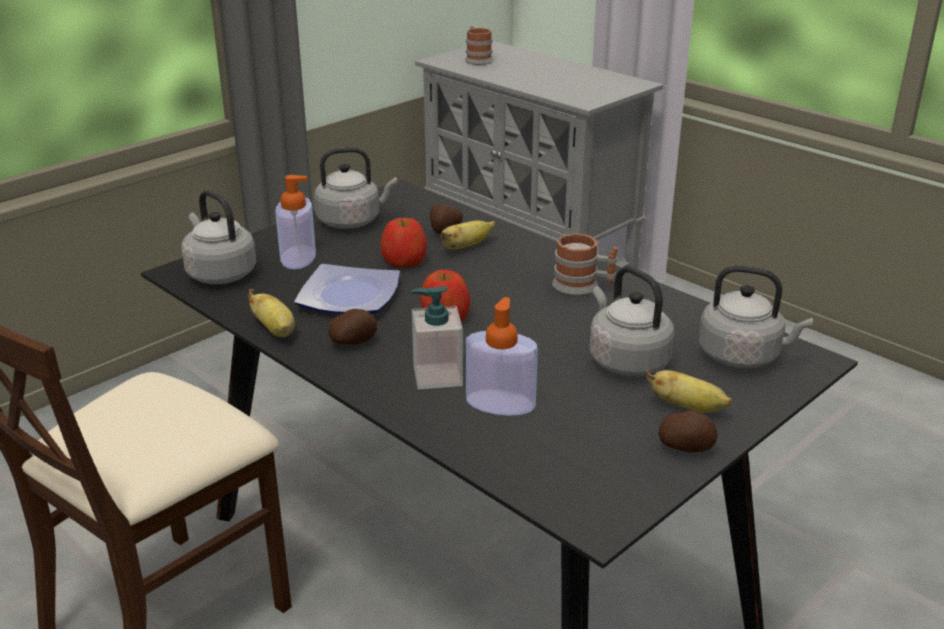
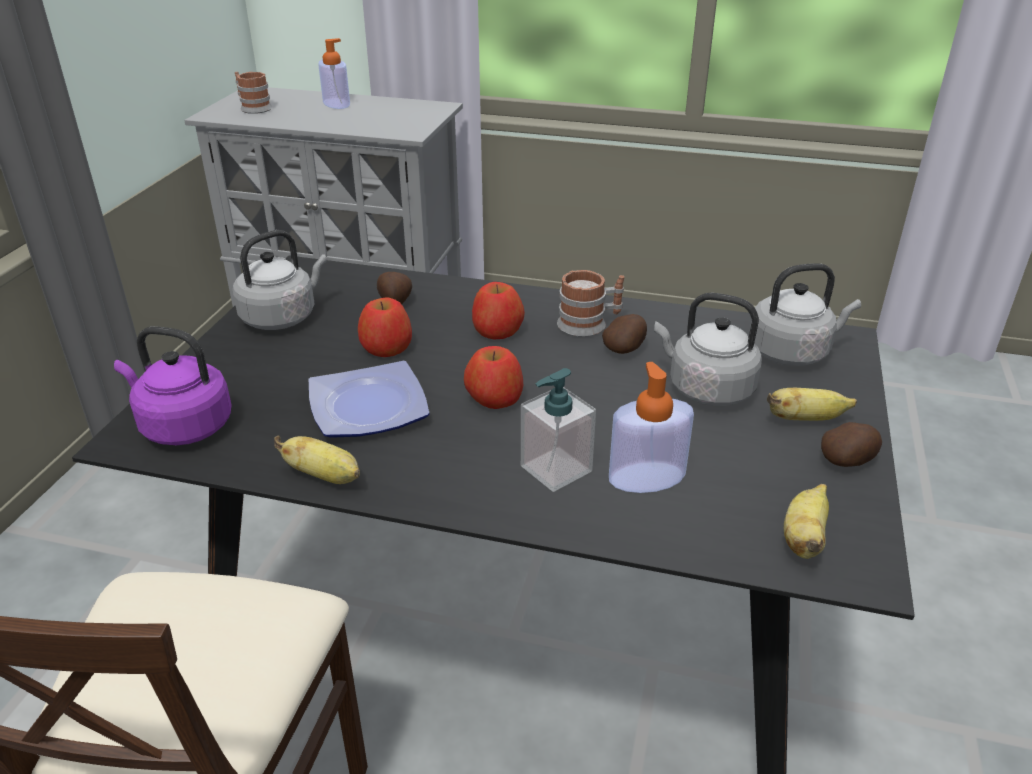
camera: 30 degrees left, 5 degrees up
grey kettle [181,190,256,284] -> purple kettle [114,326,231,445]
soap dispenser [275,175,316,269] -> soap dispenser moved to [318,38,350,109]
potato [328,309,377,345] -> potato moved to [602,314,647,354]
banana [441,221,495,250] -> banana moved to [784,484,829,559]
none -> apple [472,282,525,340]

